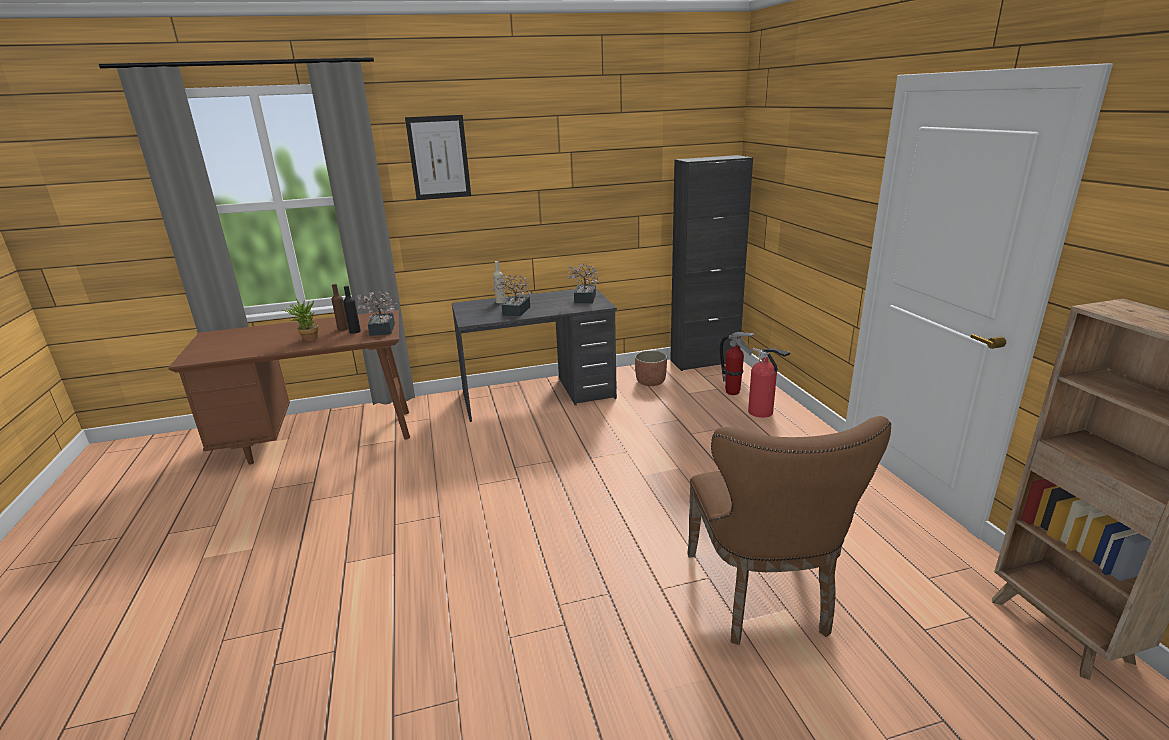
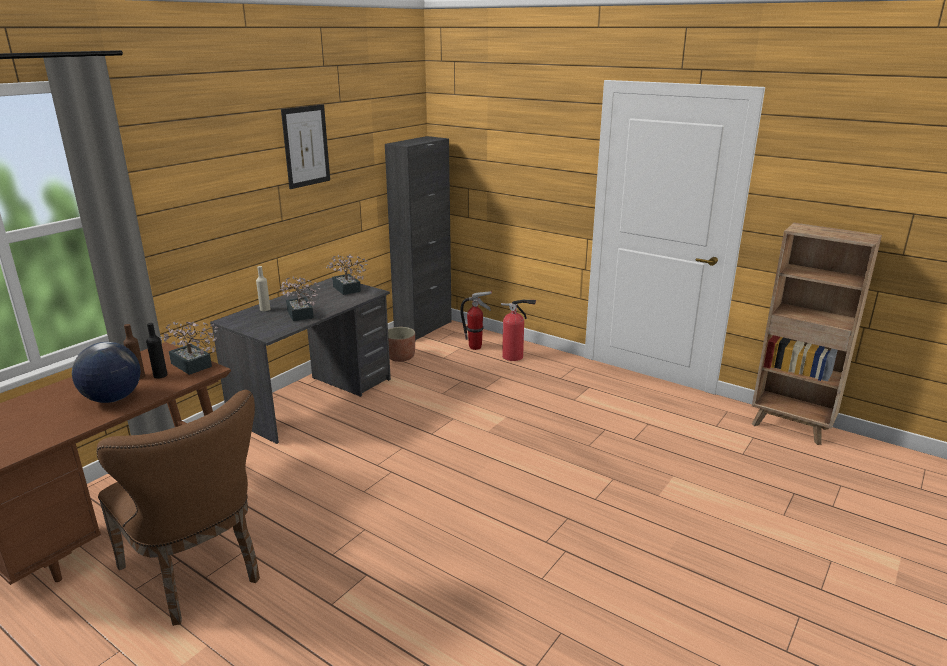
camera: 40 degrees left, 0 degrees up
potted plant [282,299,318,341] -> globe [72,342,141,403]
picture [405,115,471,200] -> picture moved to [281,104,330,189]
brown chair [687,416,891,645] -> brown chair moved to [96,390,260,626]

